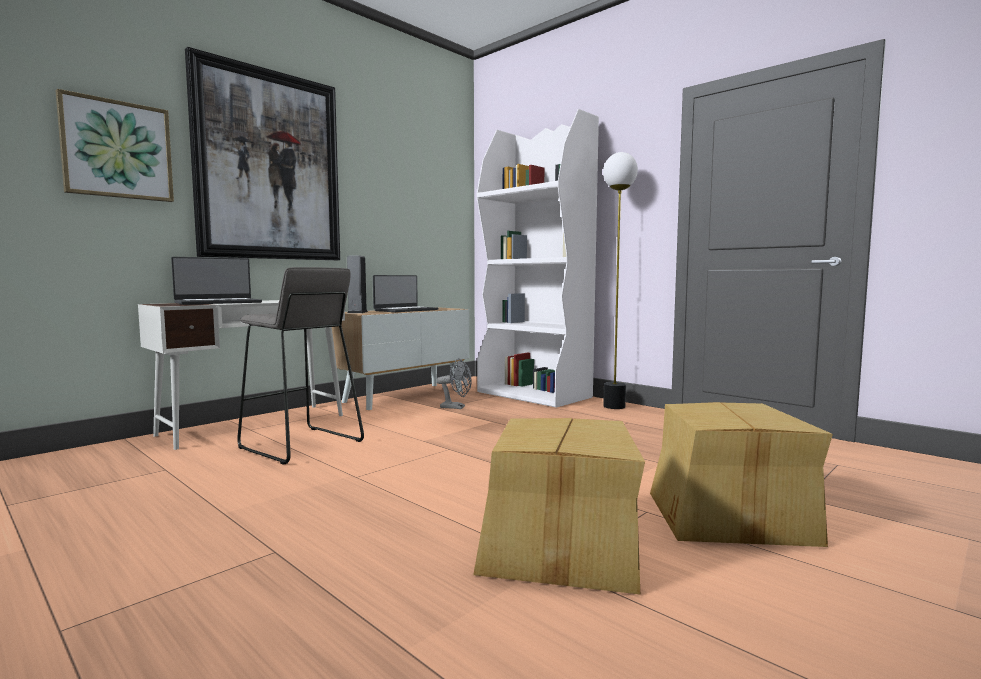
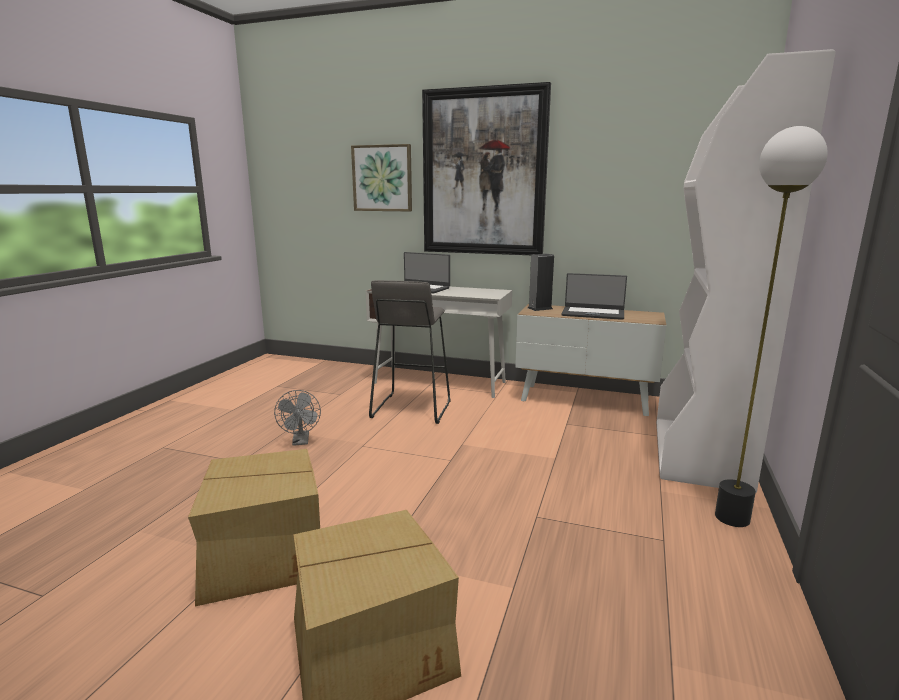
camera: 65 degrees right, 10 degrees up
grey fan [436,358,472,409] -> grey fan moved to [274,390,321,446]

